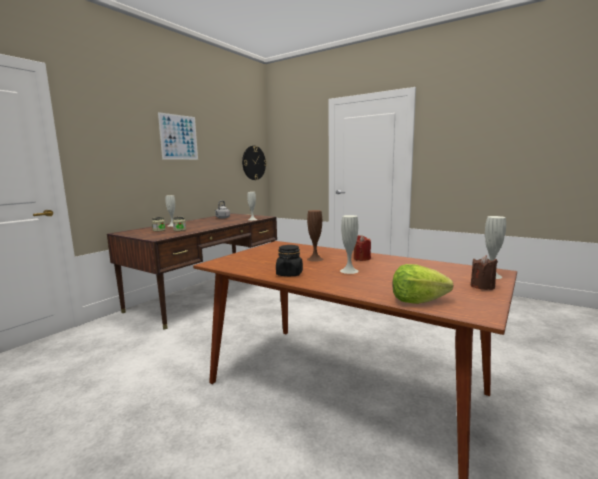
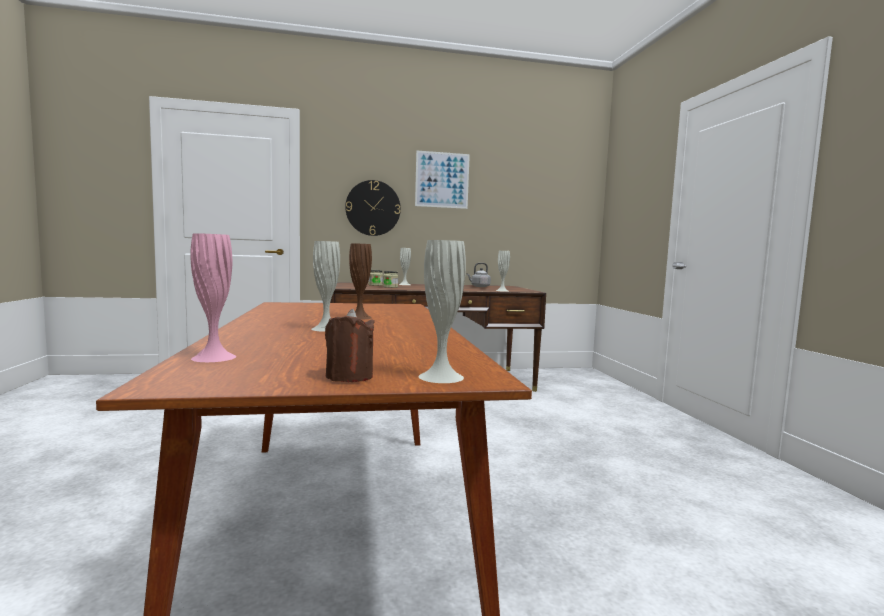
camera: 45 degrees right, 5 degrees down
wall clock [242,146,267,180] -> wall clock moved to [345,180,401,236]
black jar [276,245,303,276] -> none
red candle [354,235,371,261] -> none
lettuce [393,264,453,304] -> pink vase [190,233,237,362]

